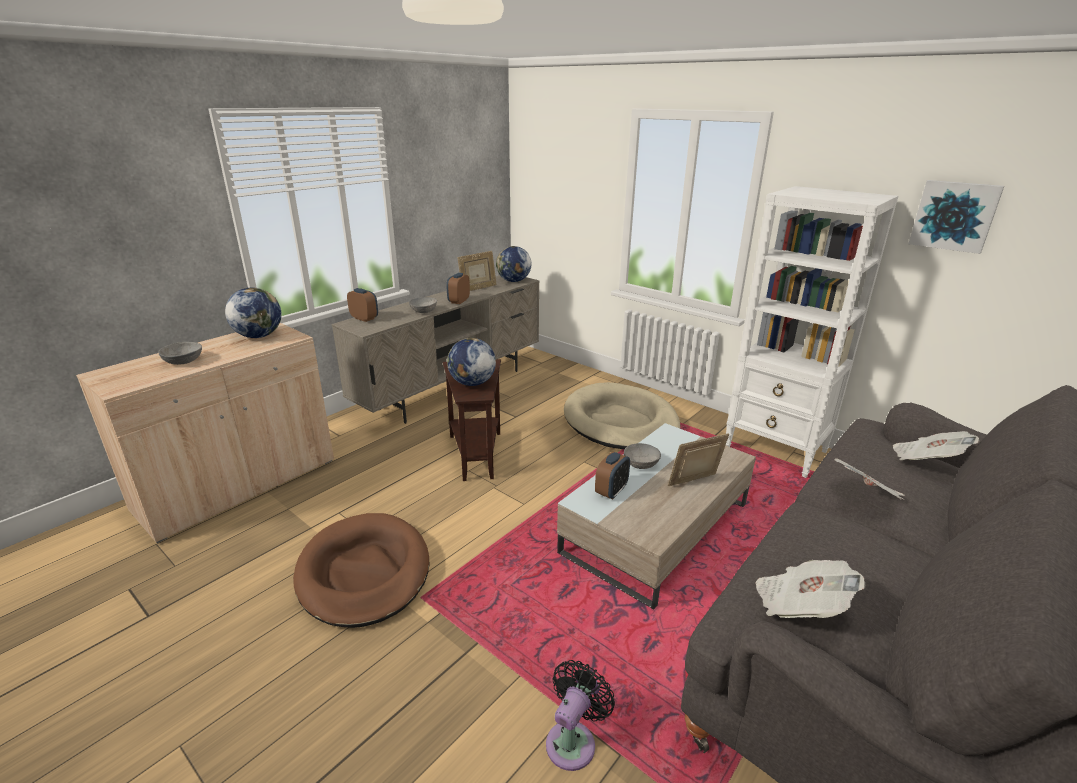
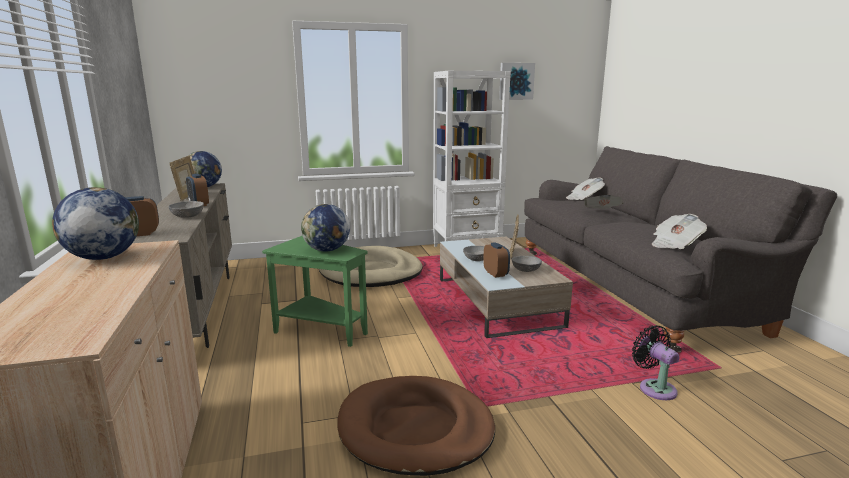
camera: 55 degrees left, 10 degrees down
grey bowl [158,342,202,365] -> grey bowl moved to [512,256,542,272]
brown side table [443,359,501,481] -> green side table [262,236,368,347]

